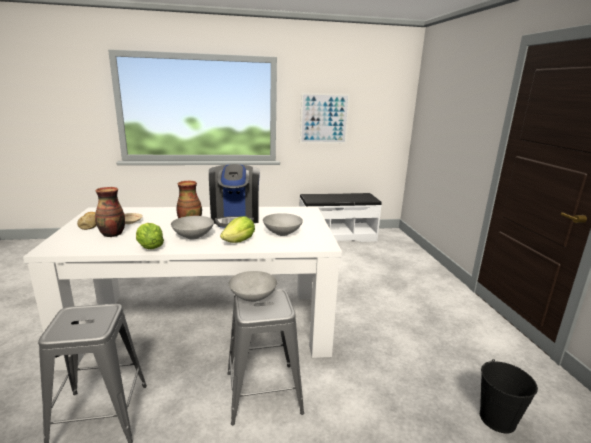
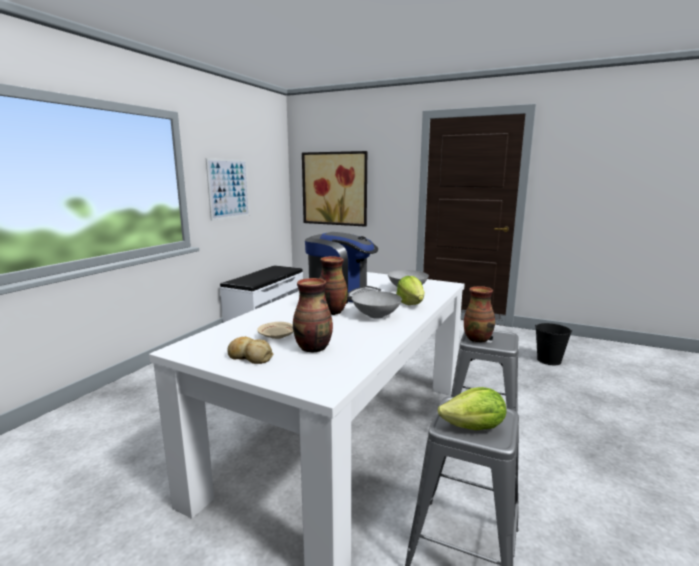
camera: 55 degrees left, 5 degrees down
lettuce [136,223,164,249] -> lettuce moved to [438,387,506,430]
grey bowl [229,271,277,302] -> vase [464,286,495,343]
none -> picture [302,151,367,227]

